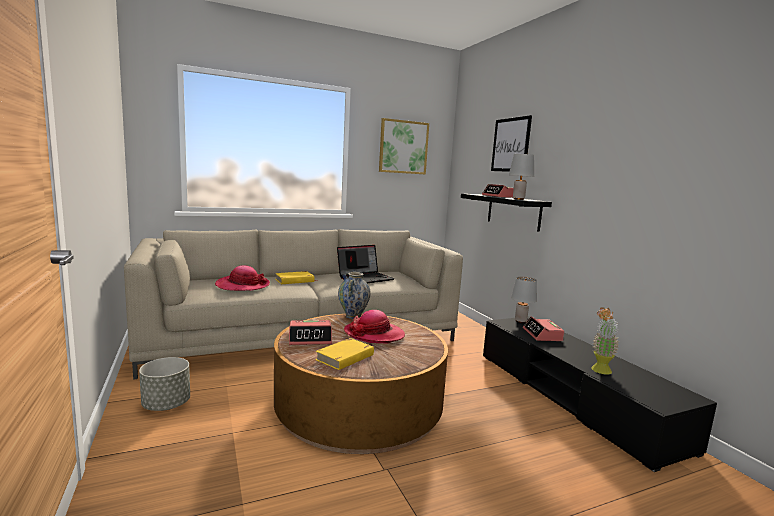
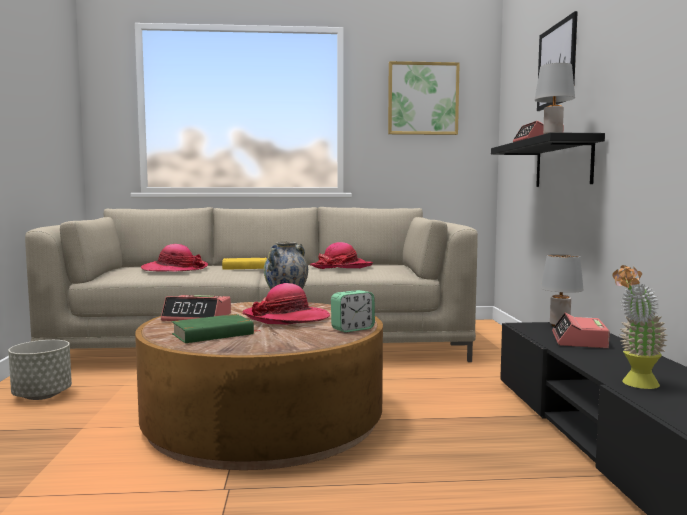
camera: 20 degrees right, 5 degrees down
yellow book [315,338,374,370] -> green book [172,314,260,343]
laptop [337,245,395,283] -> hat [310,242,373,269]
none -> alarm clock [331,290,375,333]

